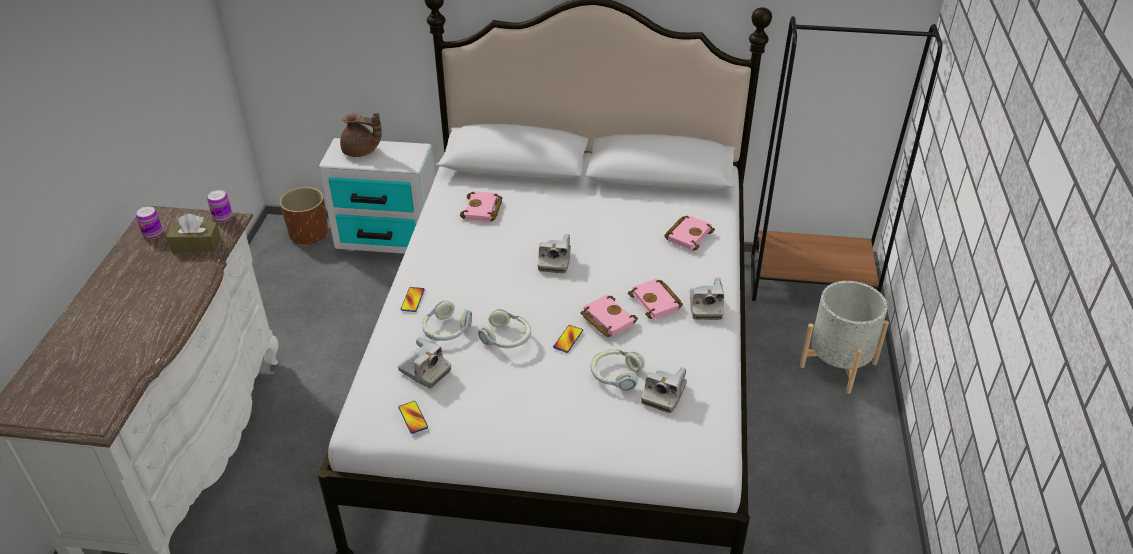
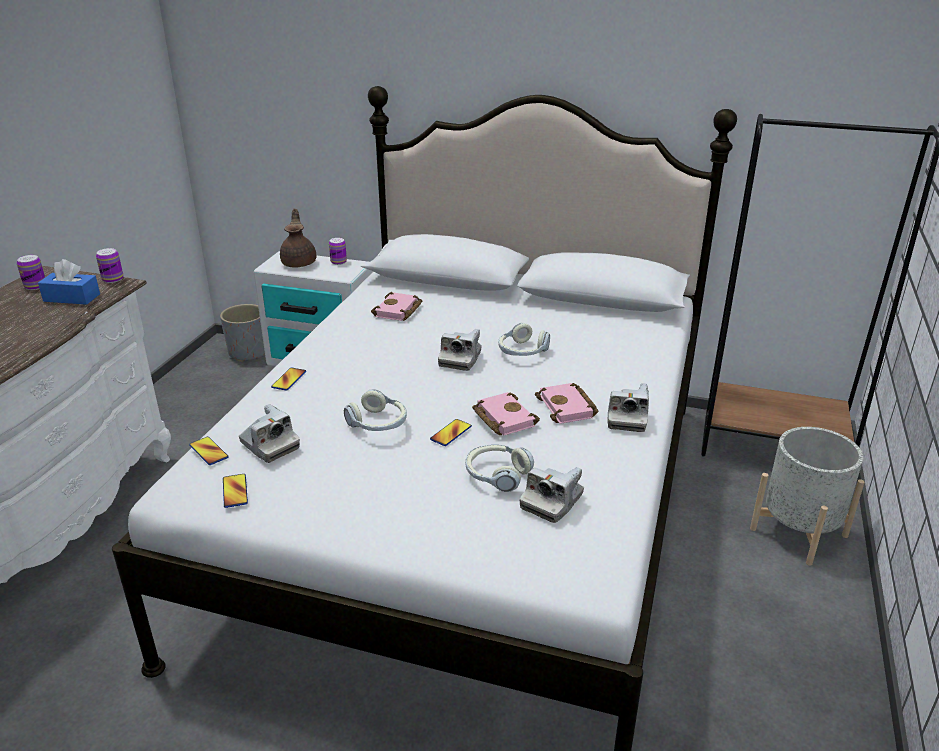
camera: 10 degrees right, 10 degrees down
brown tissue box [167,214,221,252] -> blue tissue box [38,259,100,305]
brown planter [280,187,328,246] -> grey planter [220,304,265,362]
brown teapot [340,113,382,157] -> brown teapot turned 120 degrees counterclockwise [280,209,316,268]
headphones [422,300,472,341] -> headphones moved to [498,323,550,356]
pink book [664,215,715,251] -> none
none -> phone [189,437,229,465]
none -> can [329,238,347,265]

